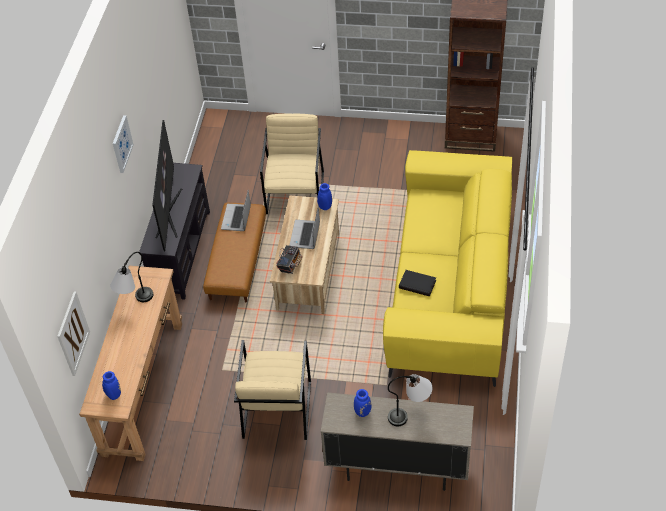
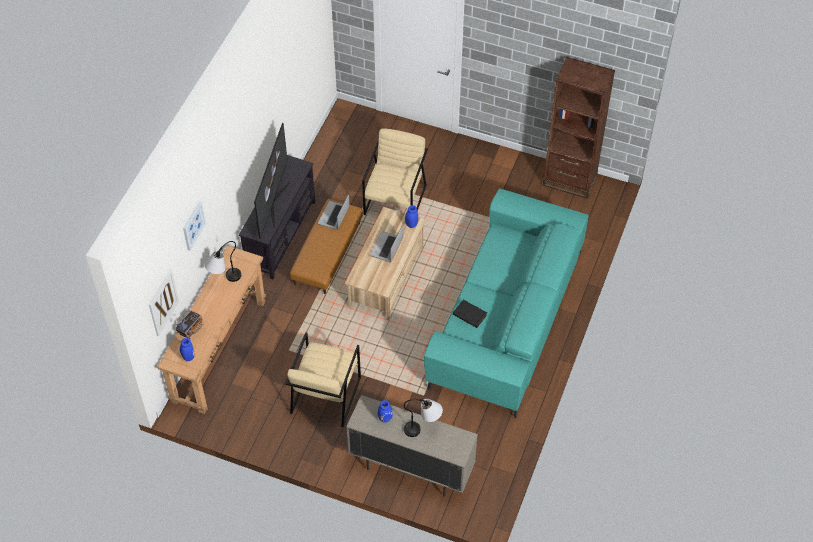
camera: 10 degrees right, 5 degrees up
picture [113,115,134,173] -> picture moved to [183,201,206,251]
radio [276,245,302,274] -> radio moved to [175,311,203,339]
yellow sofa [383,150,512,387] -> turquoise sofa [424,188,589,418]

